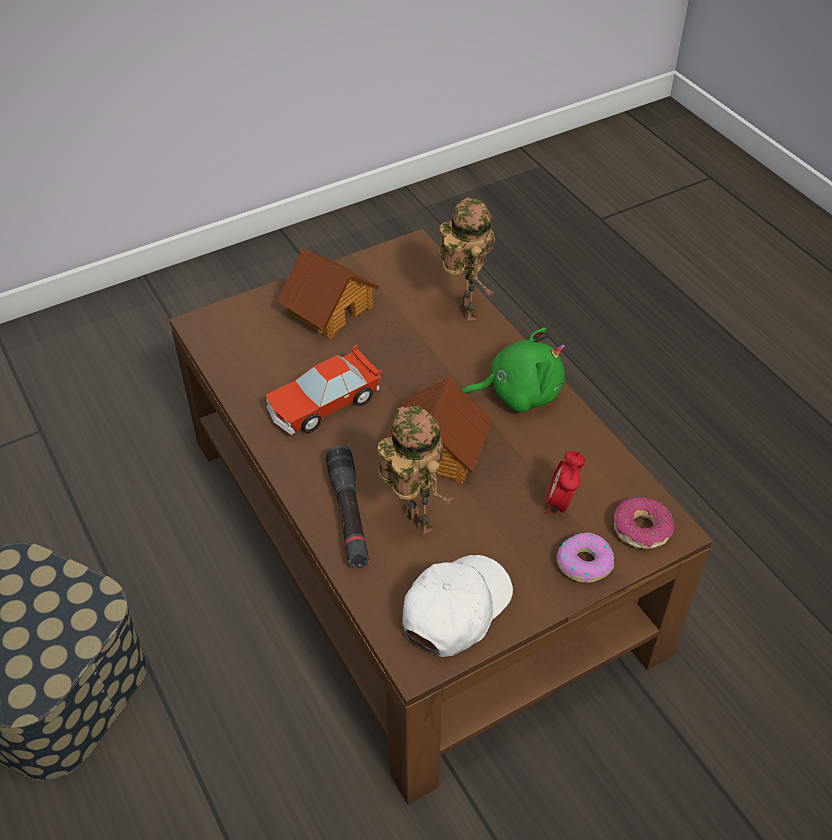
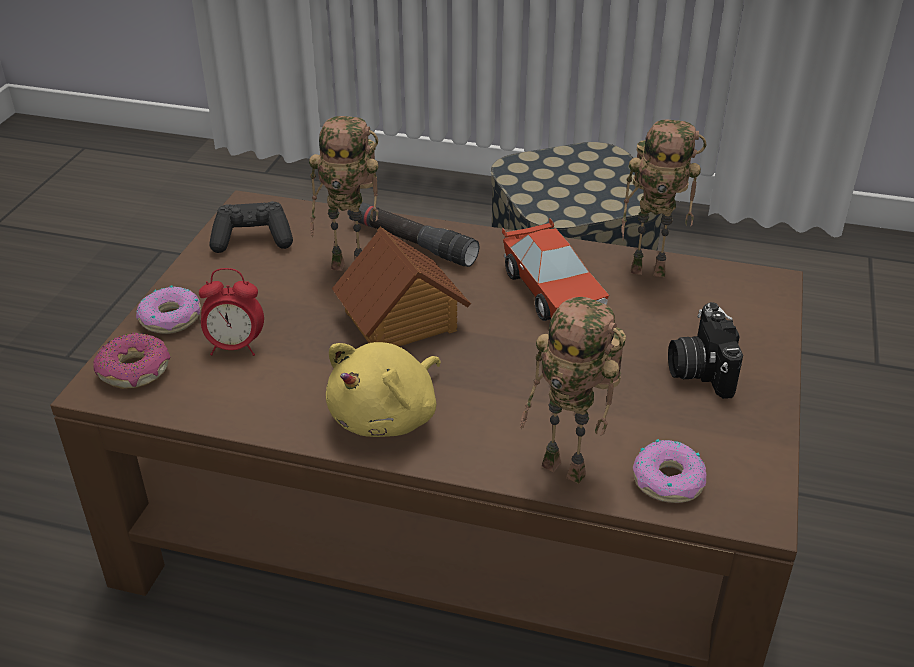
camera: 135 degrees right, 10 degrees down
toy car [266,345,382,435] -> toy car turned 150 degrees clockwise [502,218,609,321]
toy house [277,248,379,339] -> camera [668,302,743,399]
white cap [402,555,513,657] -> black game controller [209,201,293,253]
green plush toy [461,328,565,412] -> yellow plush toy [326,342,441,437]
alarm clock [546,451,585,514] -> alarm clock turned 120 degrees clockwise [199,268,264,356]
none -> toy robot [621,119,706,277]
none -> donut [633,439,706,503]

